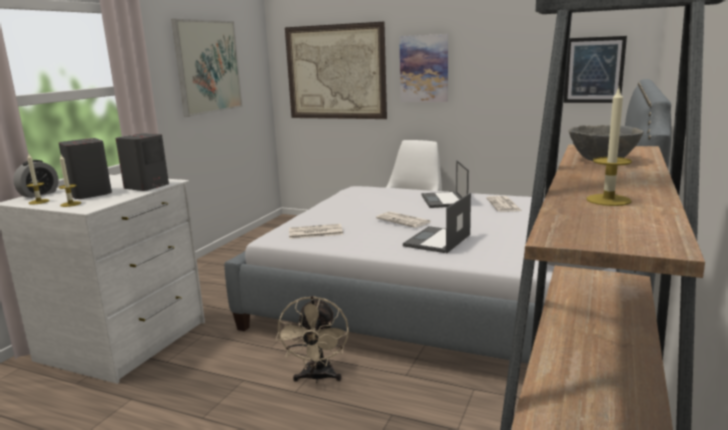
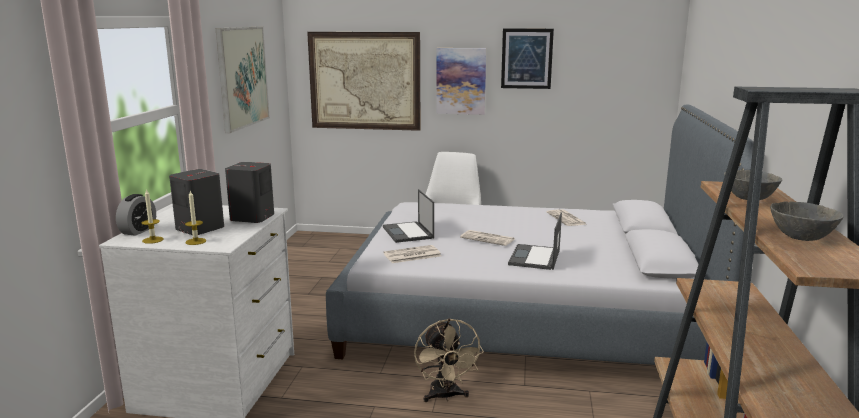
camera: 15 degrees left, 0 degrees up
laptop [421,160,469,208] -> laptop moved to [383,189,434,243]
picture [564,36,627,103] -> picture moved to [501,29,554,89]
candle [586,88,632,206] -> grey bowl [770,201,844,241]

